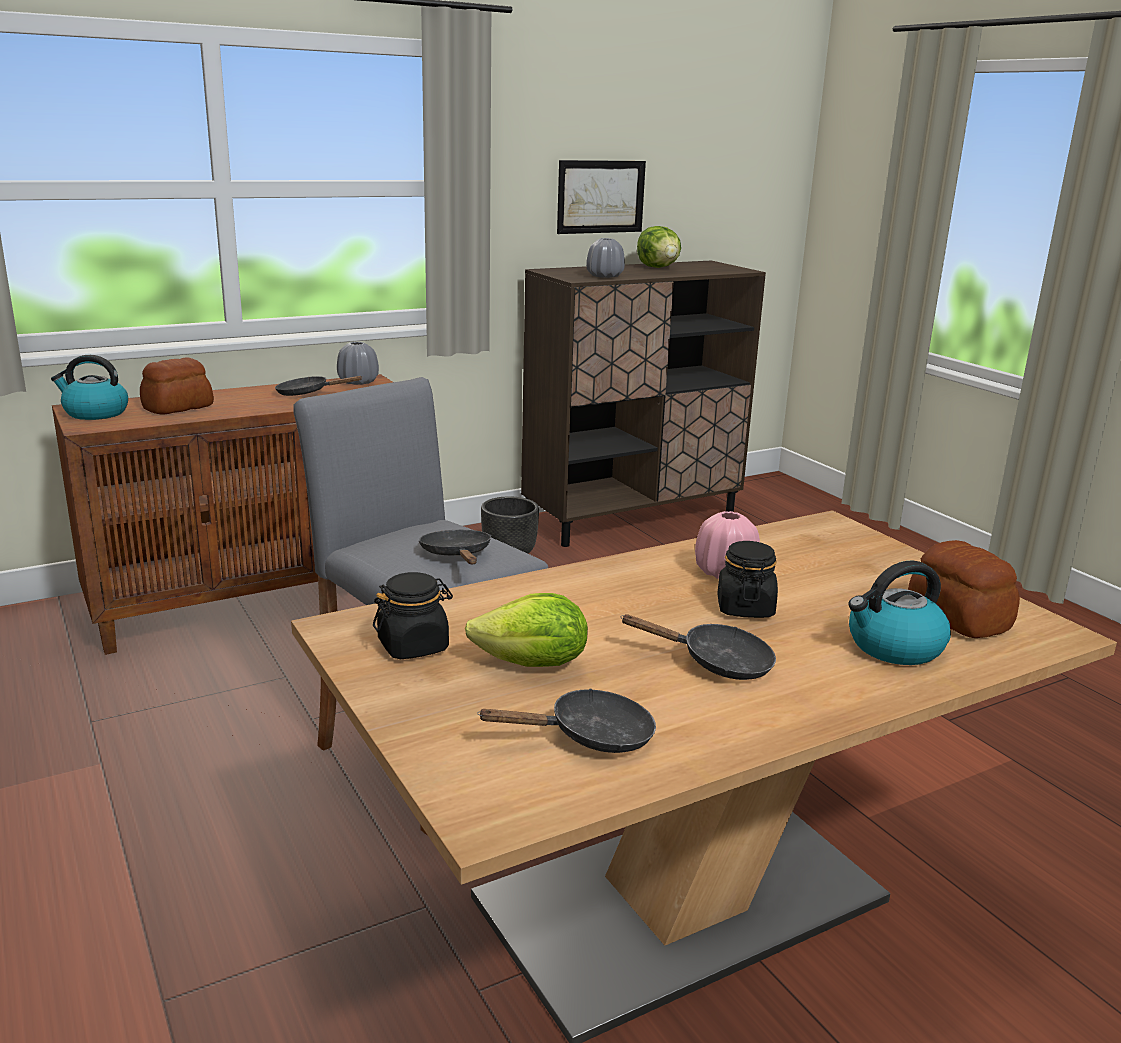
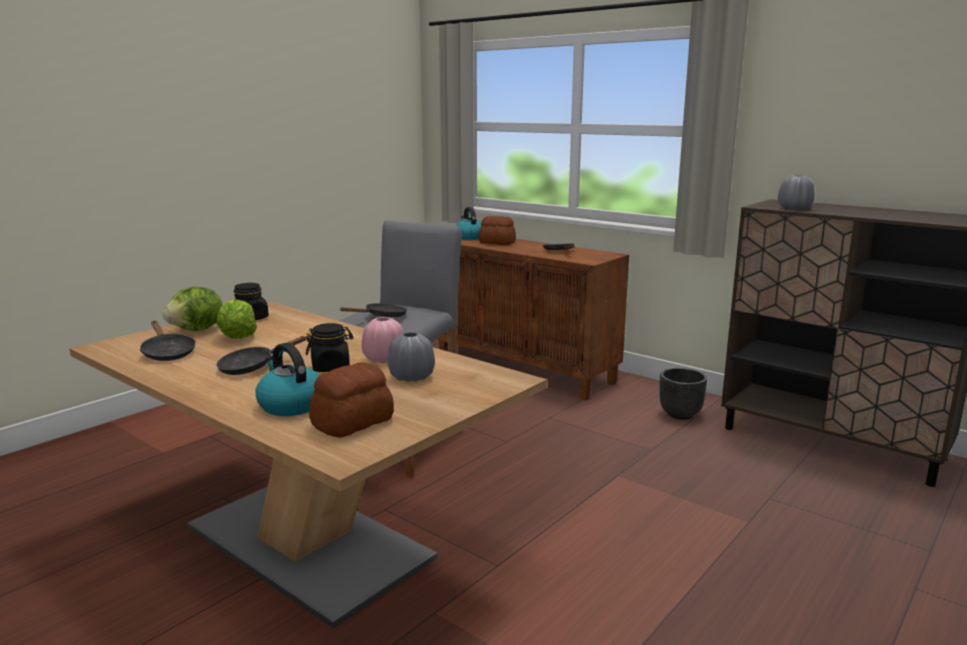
camera: 70 degrees right, 5 degrees down
grey vase [337,342,379,385] -> grey vase moved to [388,332,435,382]
picture [557,160,646,234] -> none
black frying pan [620,614,776,680] -> black frying pan turned 60 degrees clockwise [216,336,306,375]
lettuce [637,226,681,268] -> lettuce moved to [163,286,222,331]

